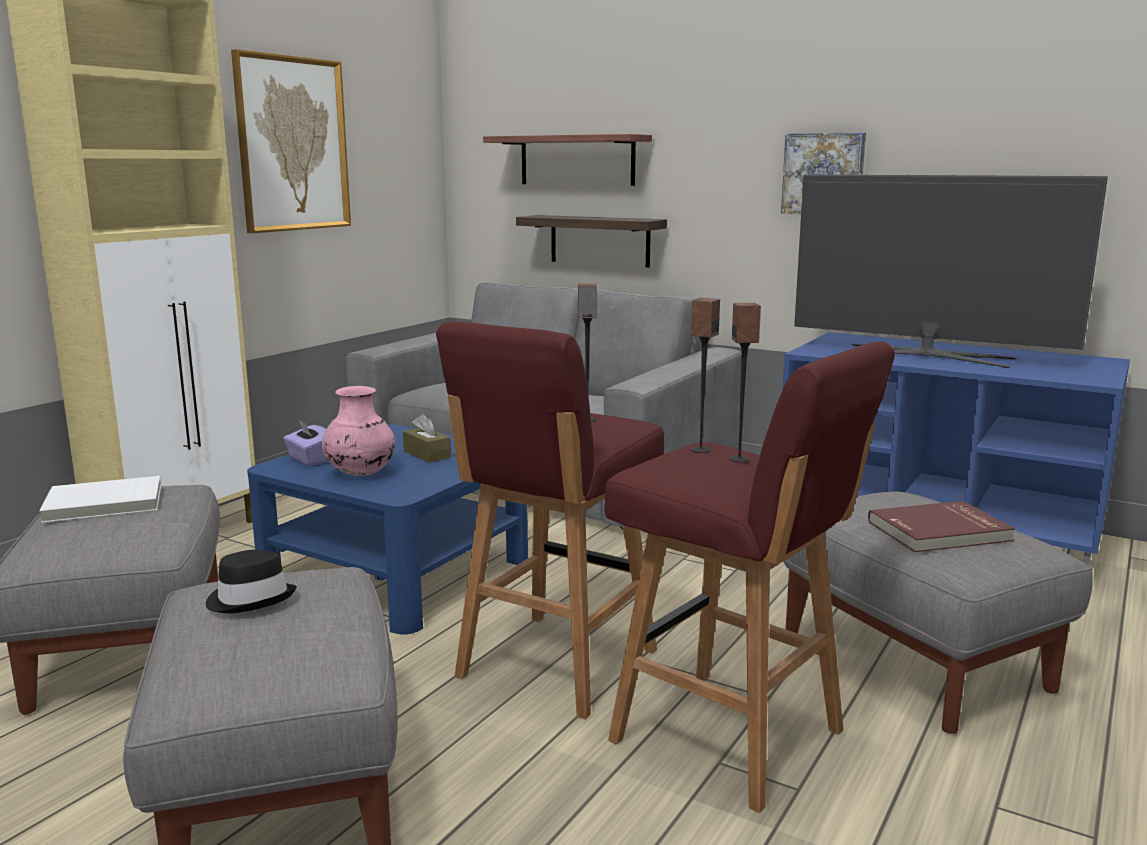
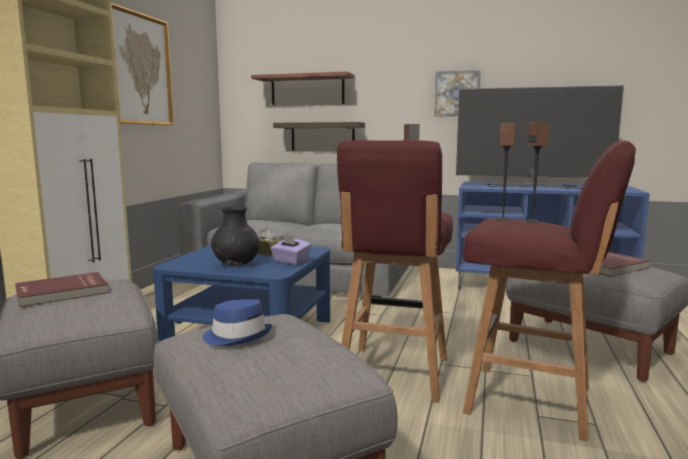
camera: 15 degrees left, 5 degrees down
white book [40,476,161,523] -> red book [15,272,109,307]
black hat [206,550,297,613] -> blue hat [203,299,272,346]
purple tissue box [283,419,329,466] -> purple tissue box moved to [270,234,311,265]
pink vase [322,386,395,476] -> black vase [211,206,260,266]

